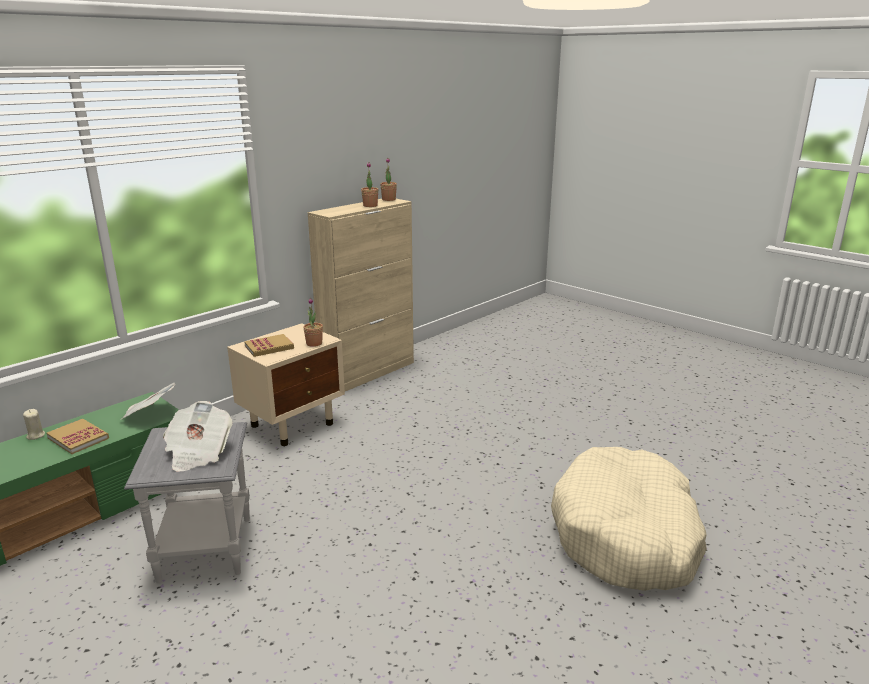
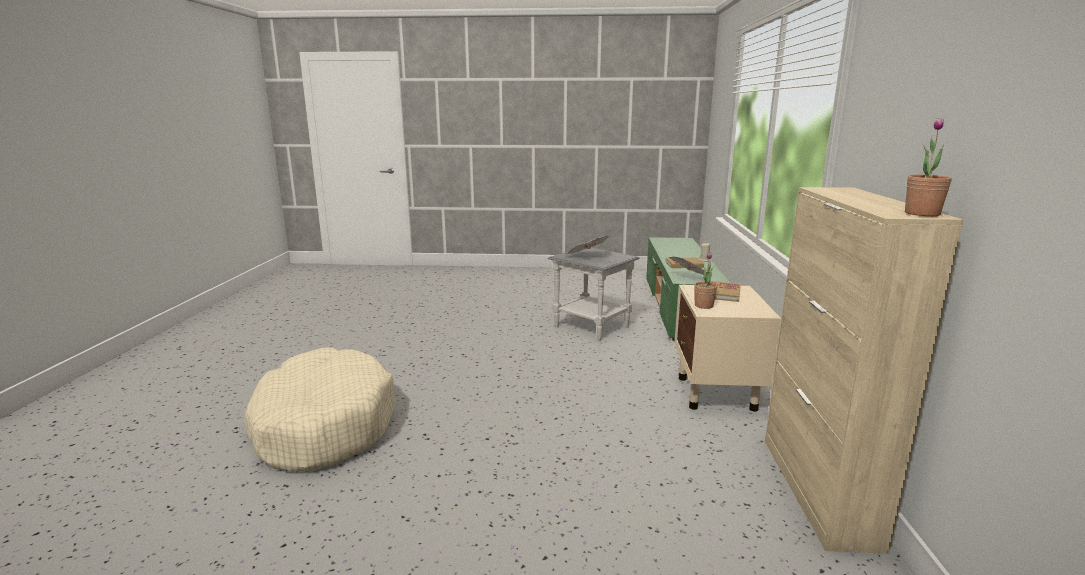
camera: 140 degrees right, 5 degrees down
potted plant [361,162,378,207] -> none

